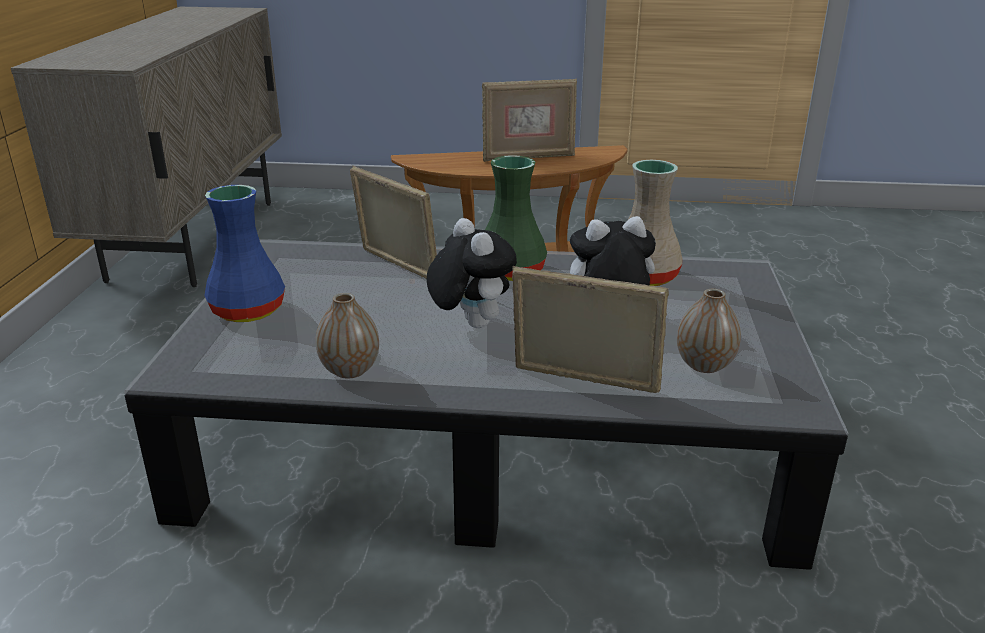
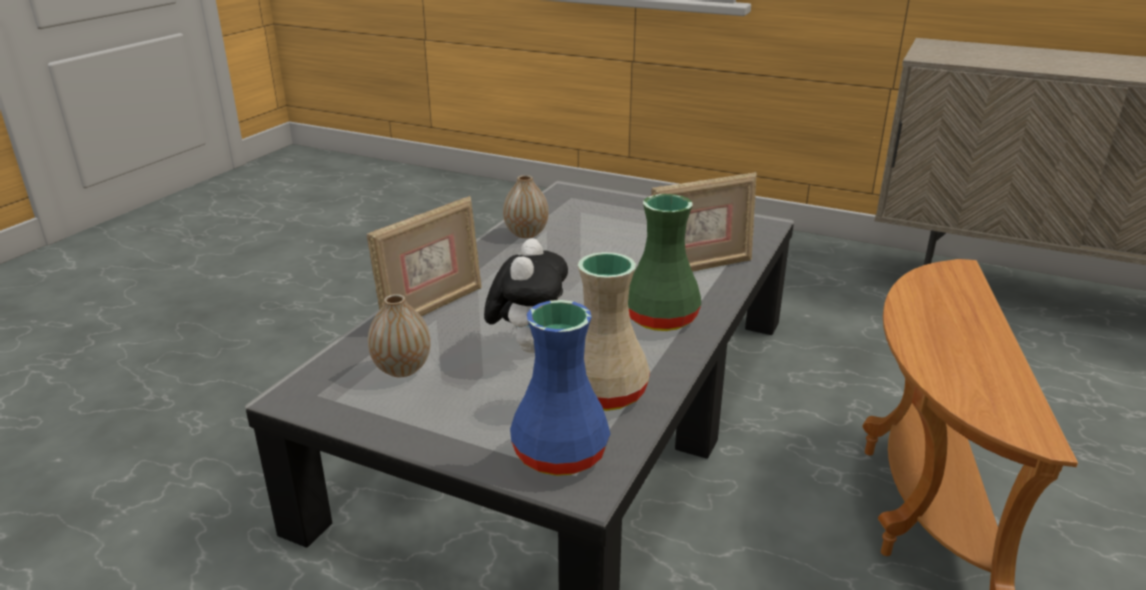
camera: 110 degrees right, 0 degrees up
blue vase [204,185,285,322] -> blue vase moved to [510,300,611,476]
plush toy [427,218,517,328] -> none
picture frame [482,78,577,162] -> none

